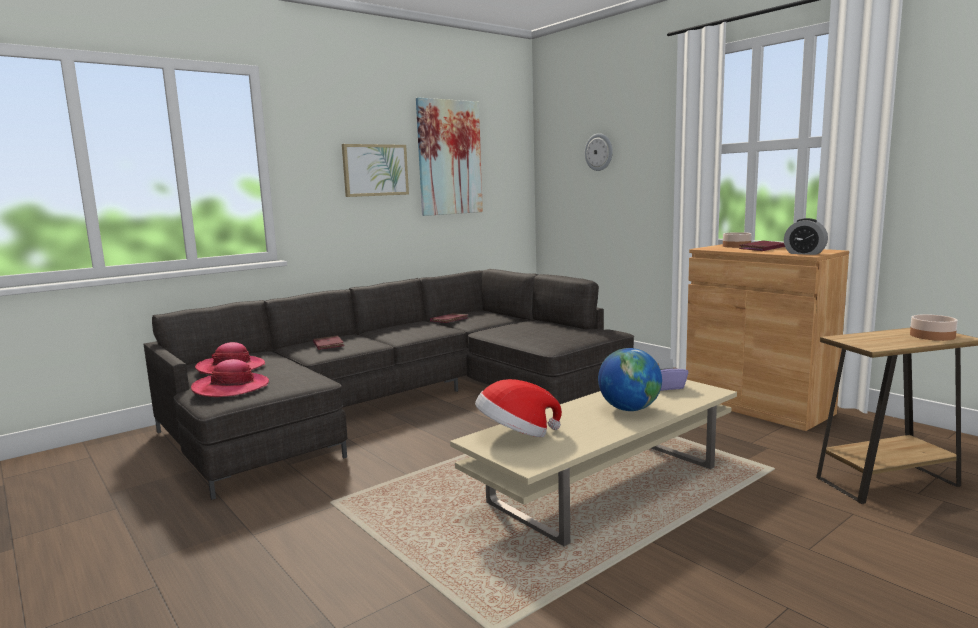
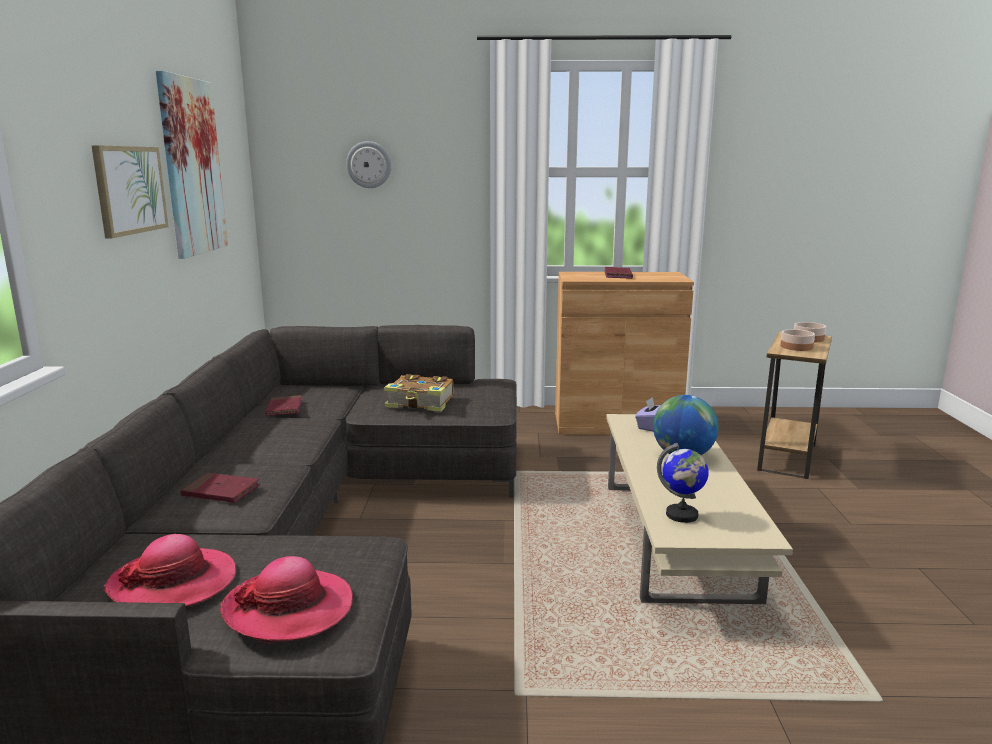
camera: 50 degrees left, 5 degrees up
hat [475,379,562,437] -> globe [657,443,709,523]
bowl [723,232,752,248] -> bowl moved to [780,329,815,351]
alarm clock [784,218,828,255] -> none
none -> book [384,374,453,411]

